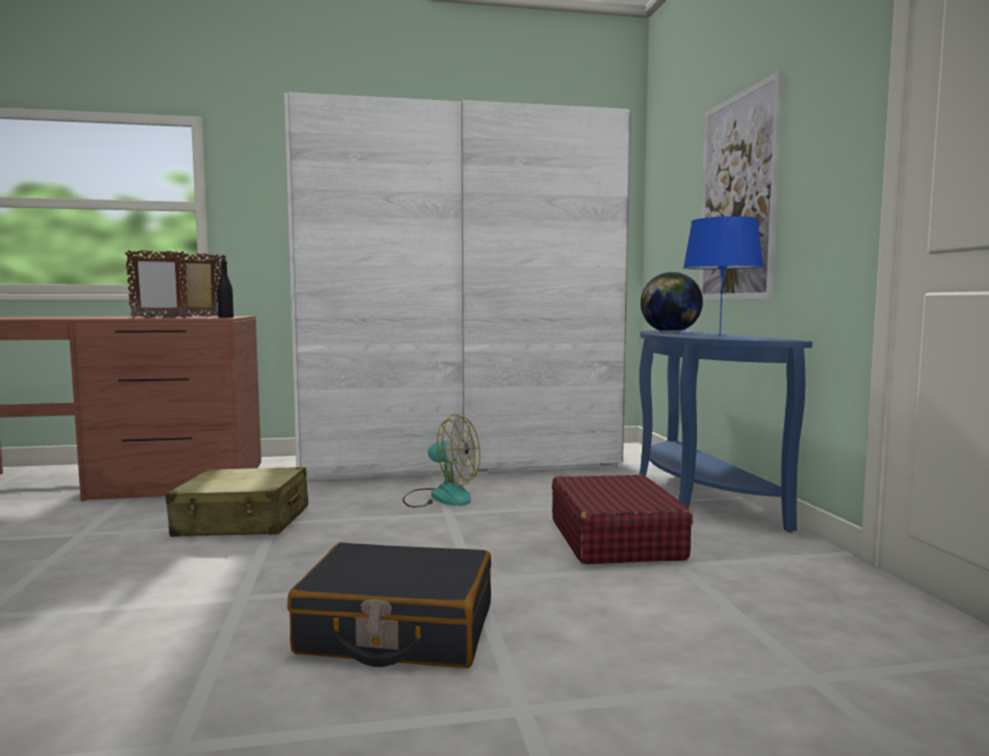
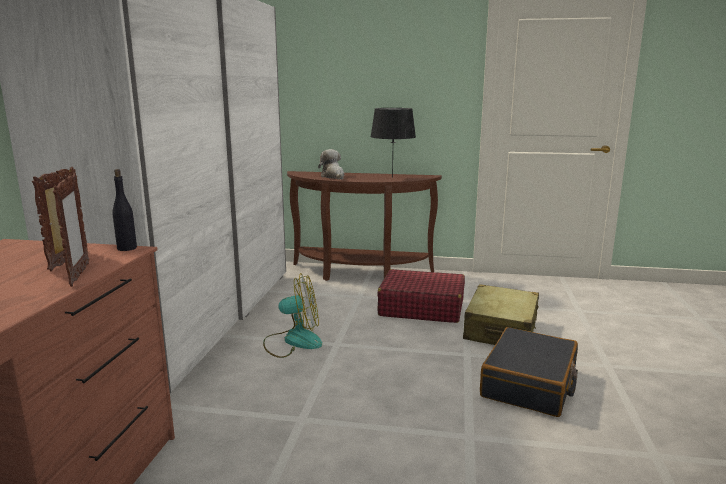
camera: 70 degrees left, 10 degrees up
beige suitcase [166,467,308,537] -> beige suitcase moved to [463,284,539,345]
fan [402,414,480,507] -> fan turned 45 degrees clockwise [263,273,322,358]
blue console table [639,330,812,532] -> brown console table [287,171,442,281]
globe [640,272,703,333] -> plush toy [318,149,344,179]
blue table lamp [683,216,764,337] -> black table lamp [370,108,416,178]
picture [699,70,783,300] -> none

